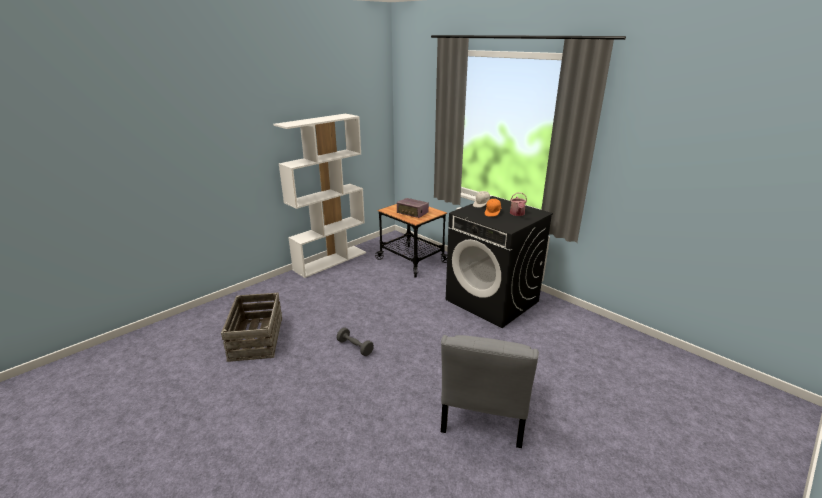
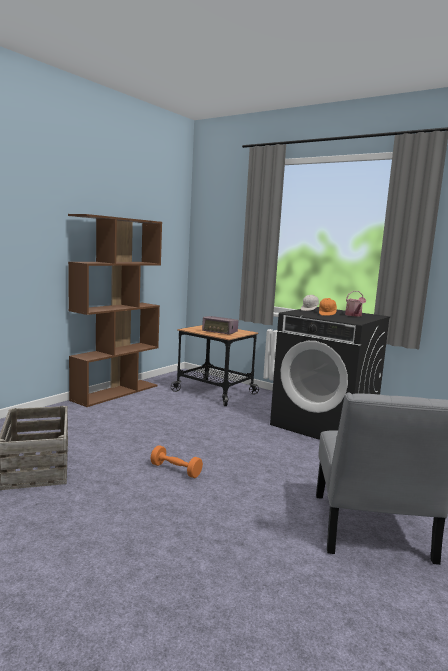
camera: 10 degrees left, 15 degrees down
white bookcase [273,114,366,278] -> brown bookcase [68,214,162,407]
grey dumbbell [337,328,374,356] -> orange dumbbell [151,445,203,478]

